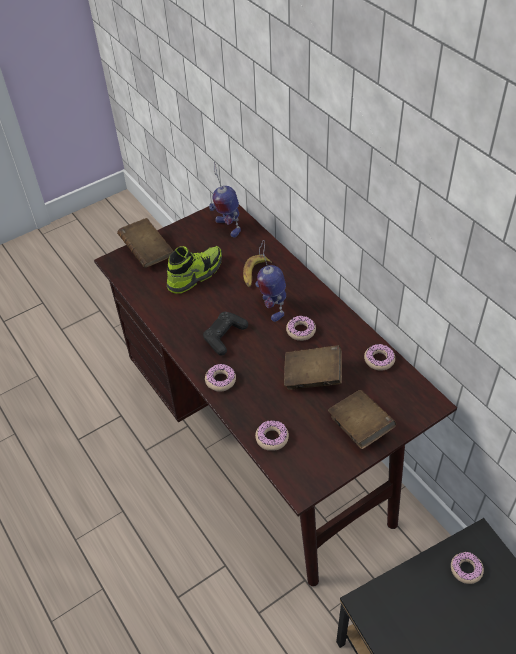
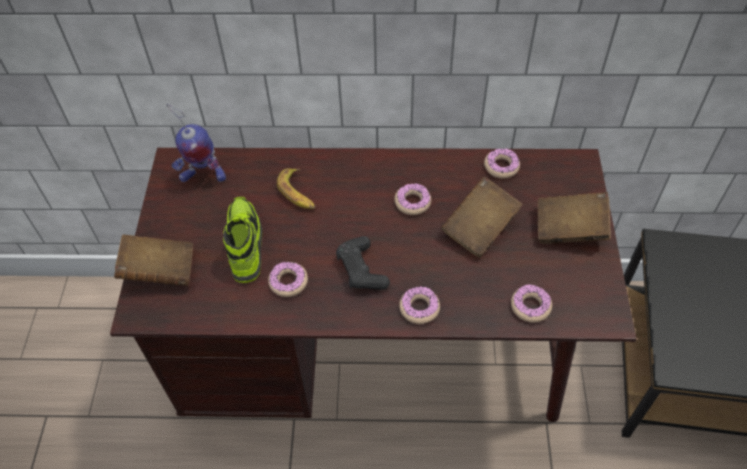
camera: 55 degrees left, 5 degrees up
toy robot [255,240,286,322] -> none
donut [451,552,484,584] -> donut moved to [268,261,308,297]

